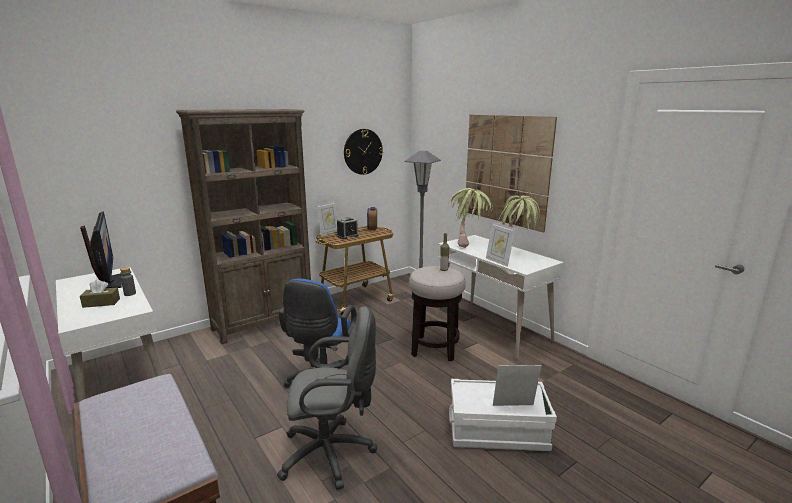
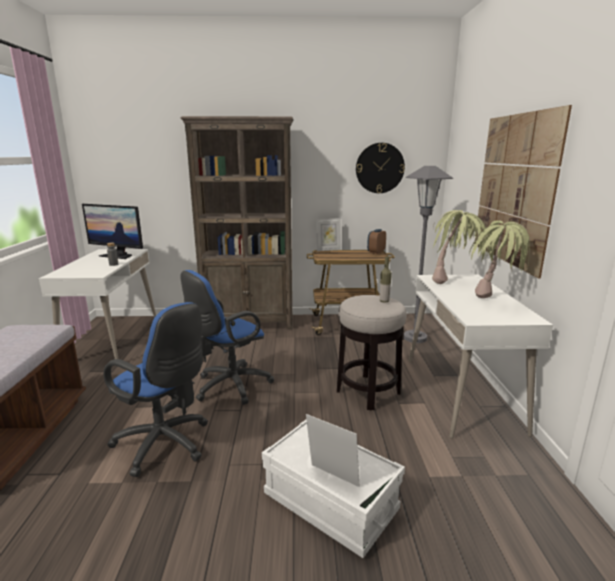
camera: 35 degrees right, 0 degrees up
monitor [80,212,122,288] -> monitor turned 105 degrees clockwise [82,204,143,259]
brown tissue box [80,280,120,308] -> none
grey office chair [277,307,377,490] -> blue office chair [103,302,208,477]
alarm clock [337,217,359,239] -> none
picture frame [486,222,515,267] -> none

